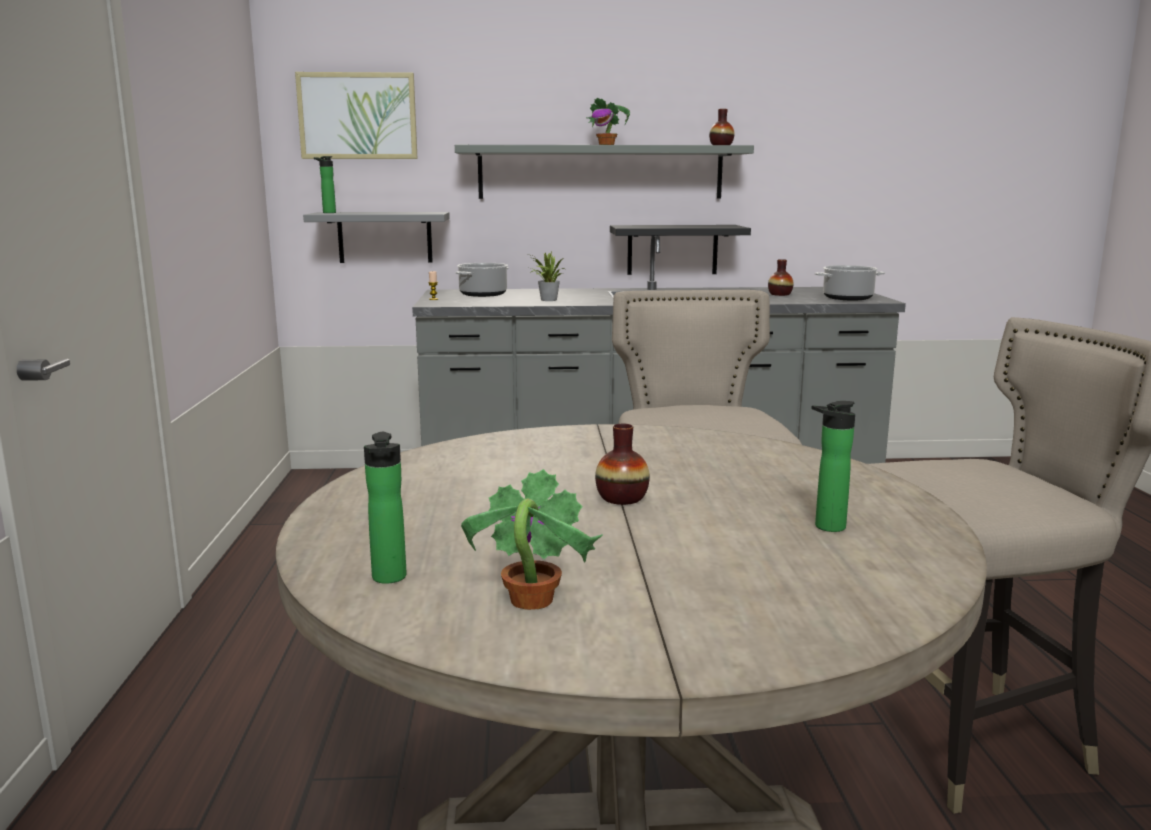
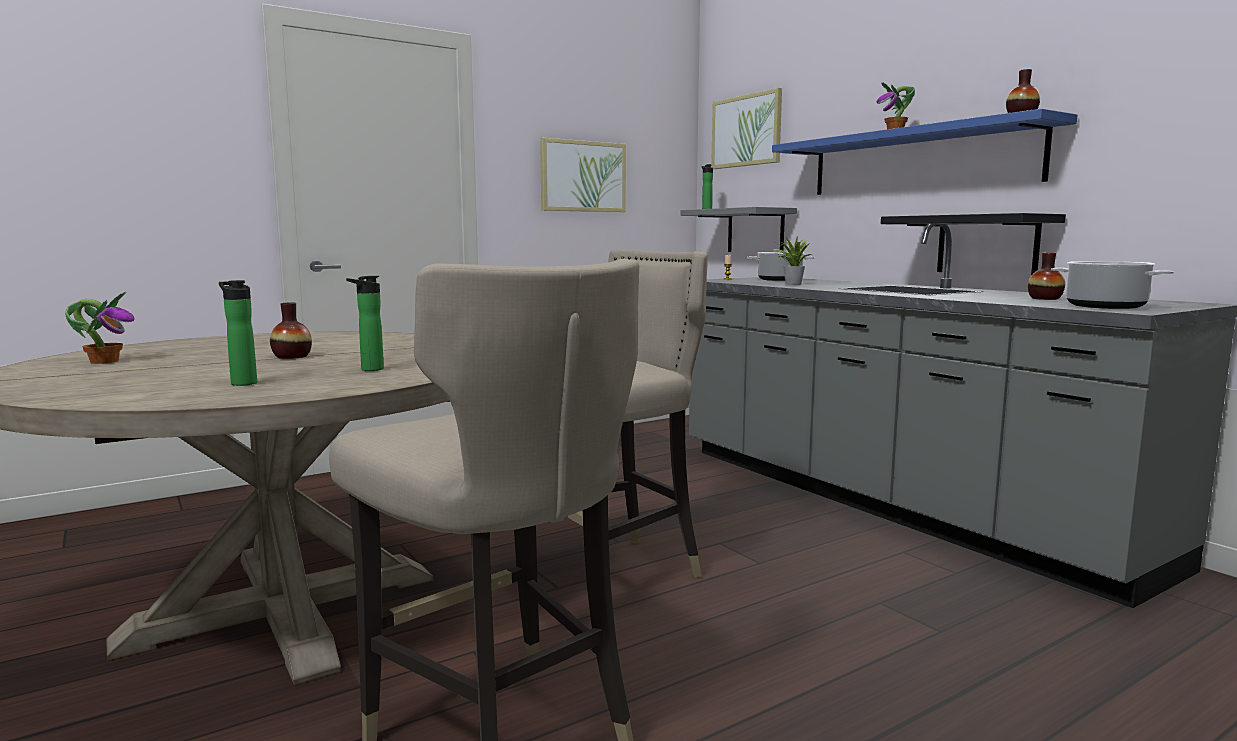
camera: 60 degrees right, 5 degrees down
bottle [364,432,407,584] -> bottle moved to [346,276,384,371]
grey shelf [455,145,754,199] -> blue shelf [772,109,1077,195]
none -> picture [540,138,626,212]

